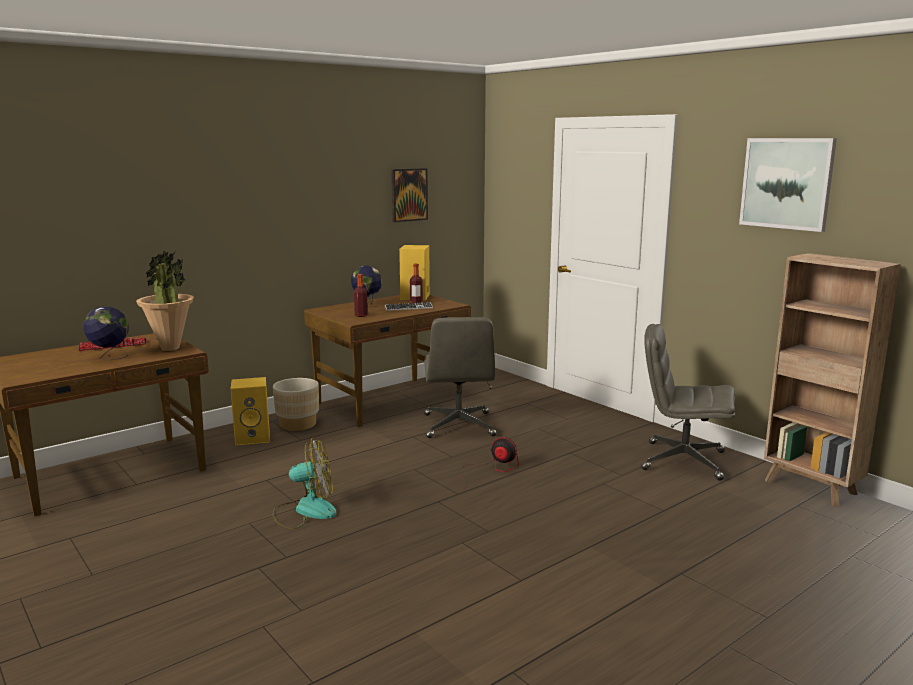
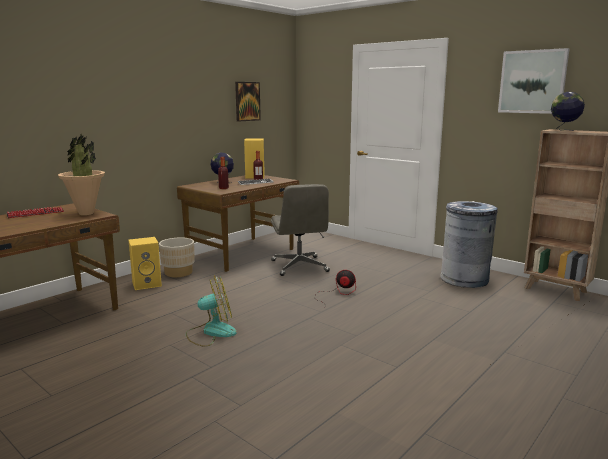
camera: 10 degrees left, 0 degrees up
globe [83,306,128,360] -> globe moved to [551,92,585,131]
grey office chair [641,324,735,481] -> grey trash can [440,201,498,288]

